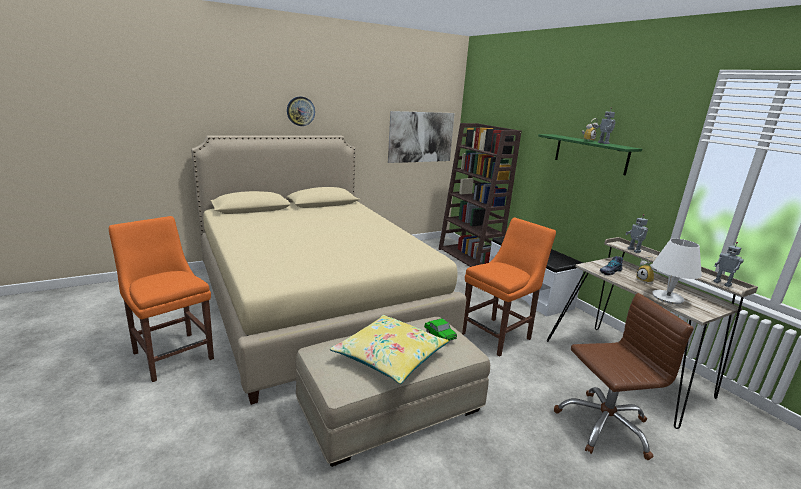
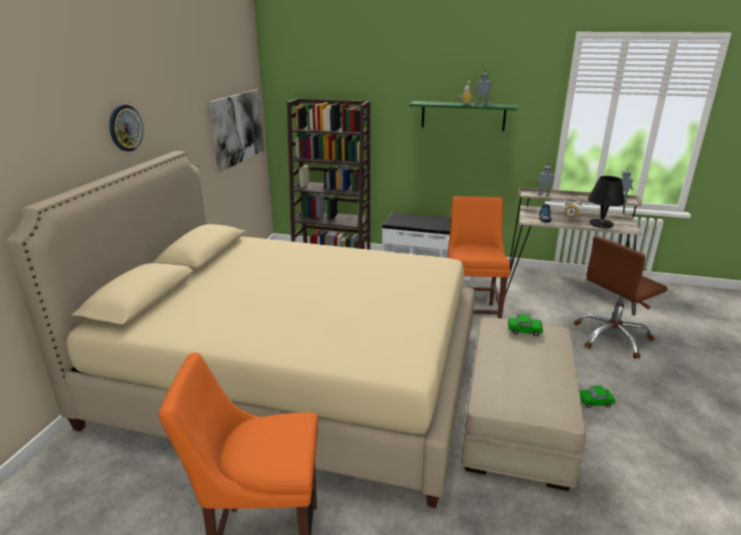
camera: 45 degrees left, 5 degrees up
yellow pillow [330,315,449,384] -> none
brown office chair [554,293,694,460] -> brown office chair turned 150 degrees counterclockwise [574,236,668,359]
white table lamp [652,239,702,304] -> black table lamp [588,176,625,228]
none -> toy car [579,386,616,408]

